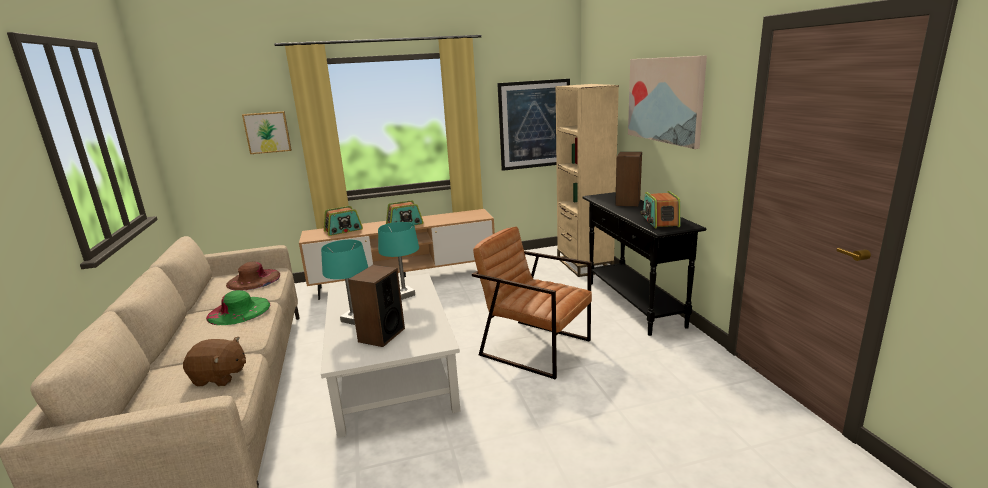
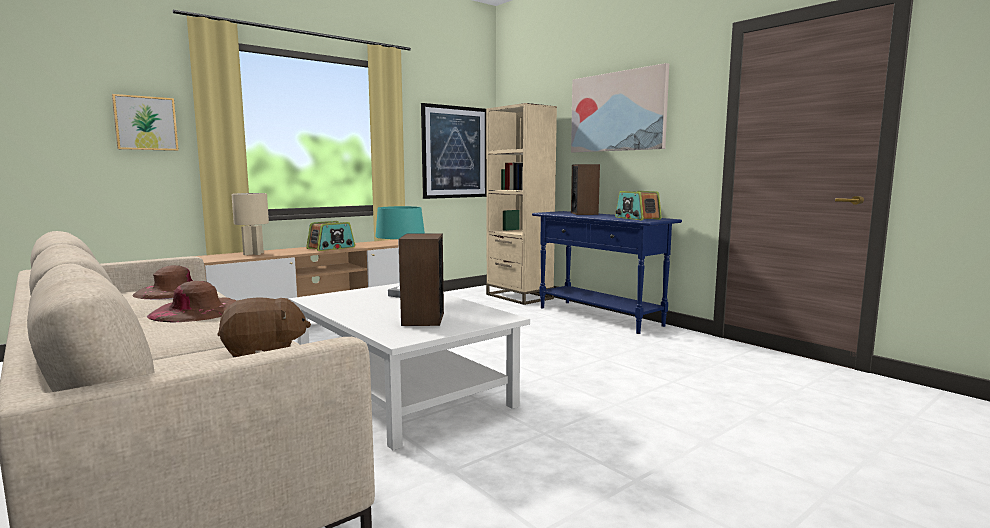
camera: 25 degrees left, 10 degrees down
green hat [206,290,270,325] -> brown hat [147,281,237,322]
turquoise table lamp [321,240,368,325] -> none
radio [324,206,363,236] -> beige table lamp [231,193,269,255]
brown armchair [472,227,592,379] -> none
black console table [582,192,706,336] -> blue console table [532,211,682,334]

